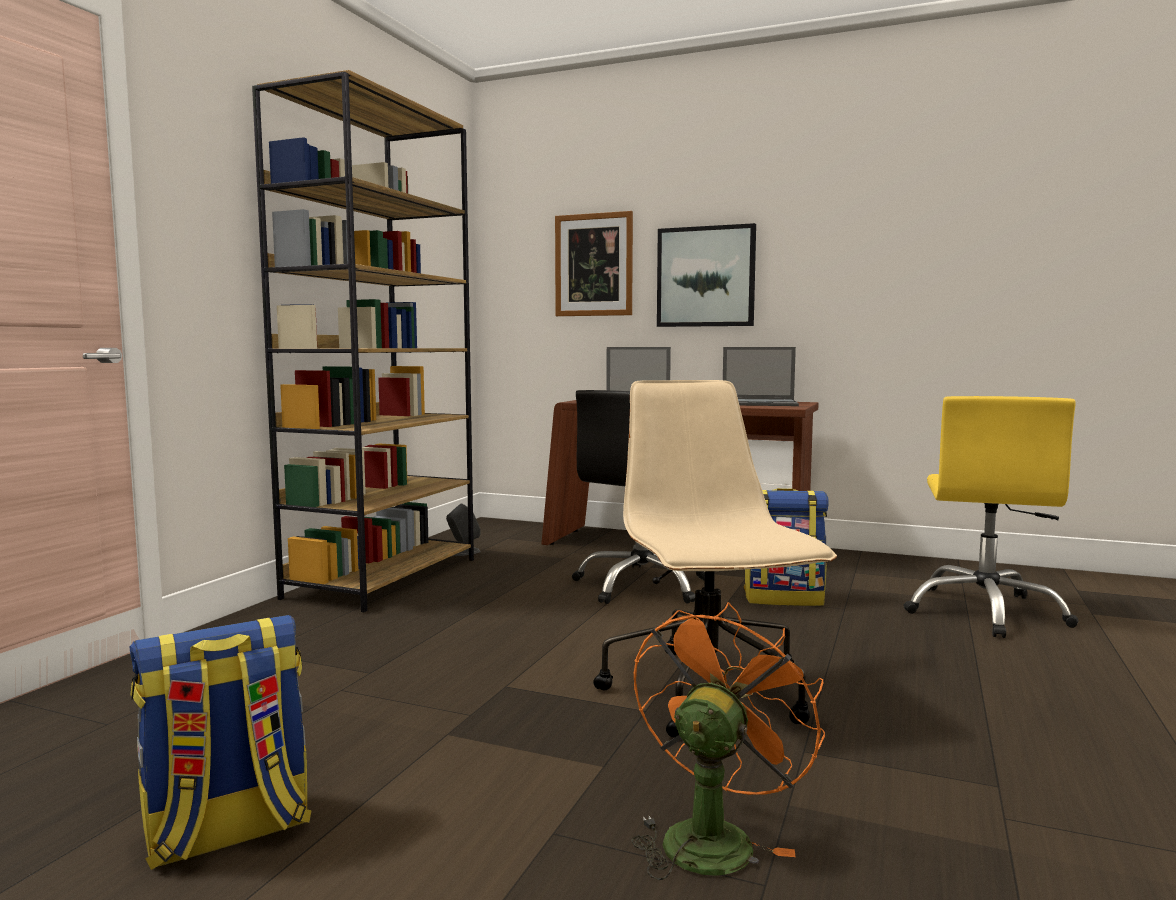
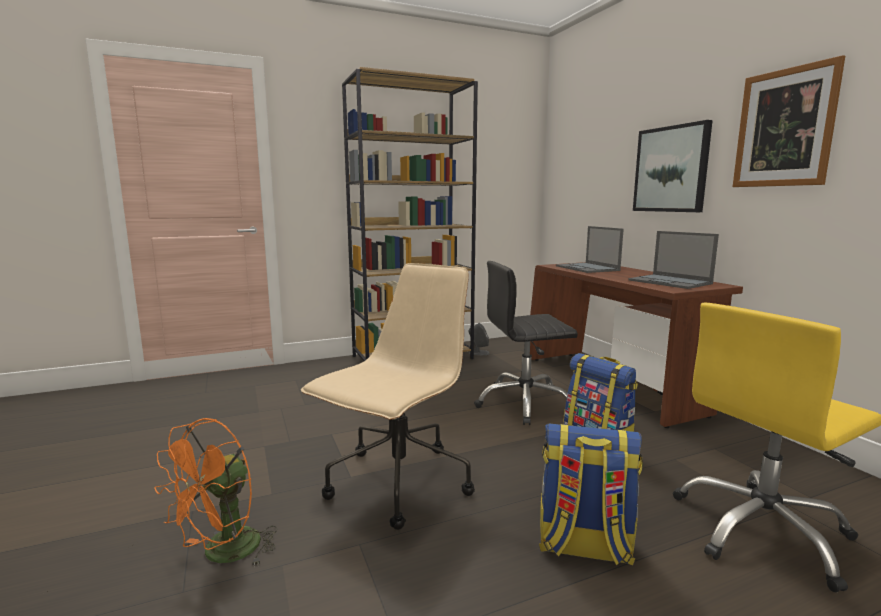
camera: 45 degrees right, 5 degrees up
backpack [129,615,312,870] -> backpack moved to [539,423,643,565]
picture [555,211,633,316] -> picture moved to [733,55,845,187]
orange fan [631,602,825,880] -> orange fan turned 135 degrees clockwise [154,418,277,567]

